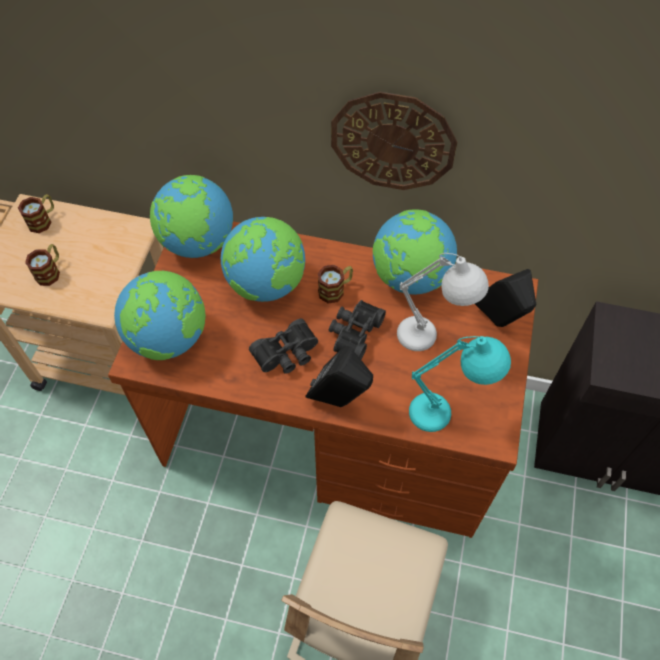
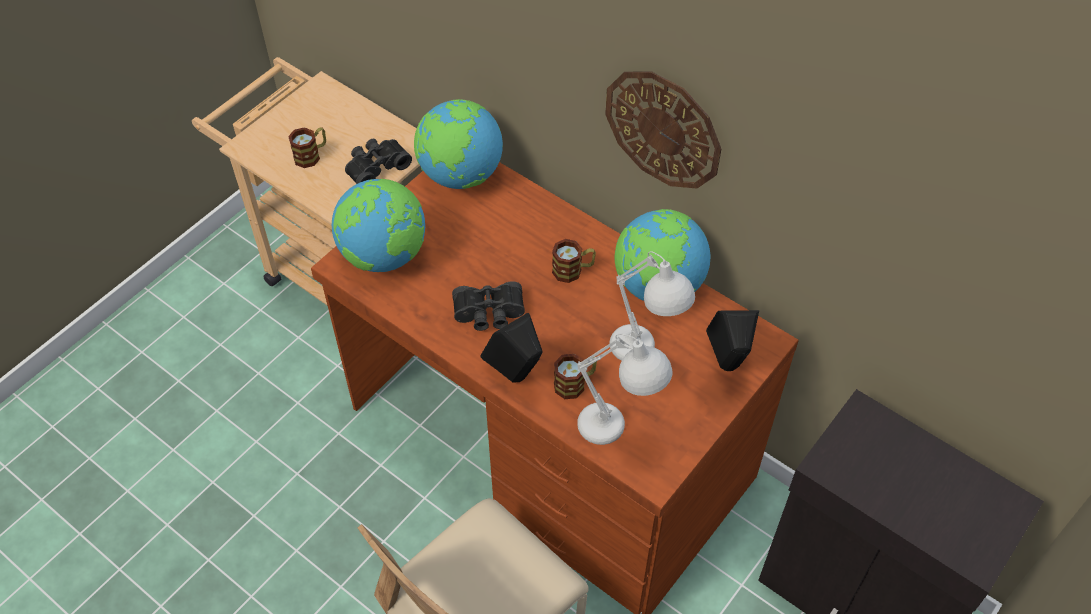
camera: 25 degrees right, 5 degrees down
mug [18,194,54,233] -> mug moved to [554,354,597,399]
globe [221,217,305,302] -> none
black binoculars [329,300,386,359] -> black binoculars moved to [345,139,412,184]
turquoise table lamp [409,336,511,432] -> white table lamp [577,334,672,445]

